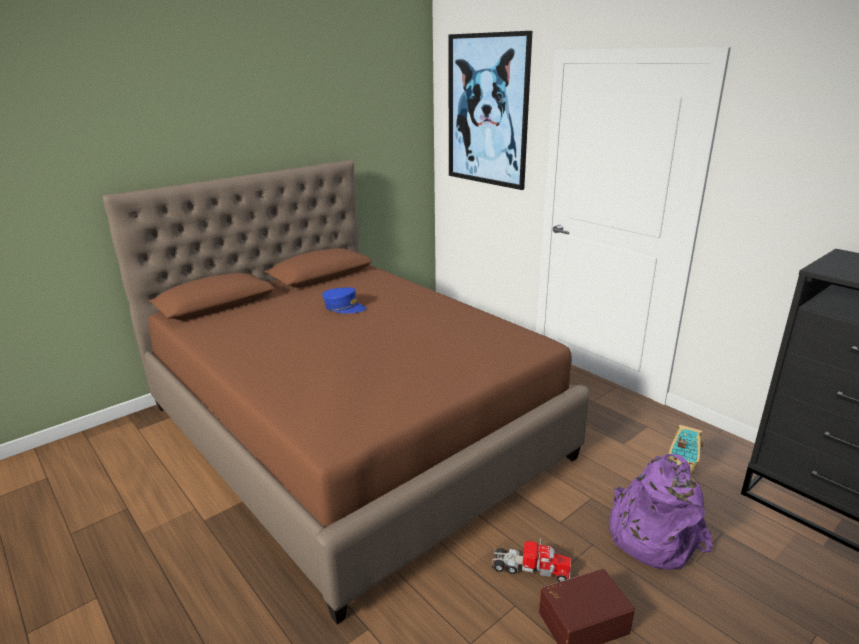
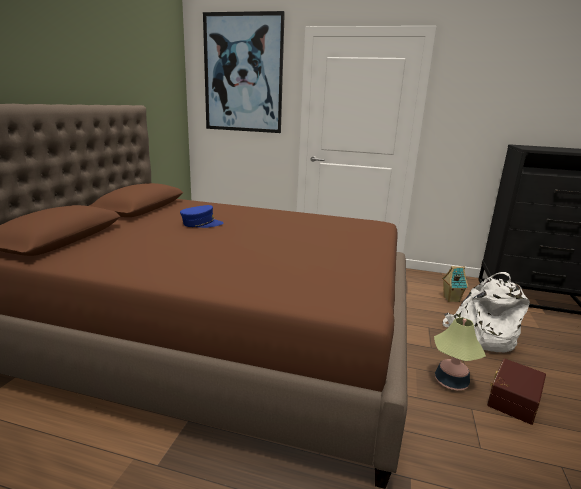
camera: 35 degrees left, 5 degrees down
toy truck [492,539,571,582] -> table lamp [434,317,486,390]
purple backpack [609,454,713,570] -> white backpack [443,272,530,352]

